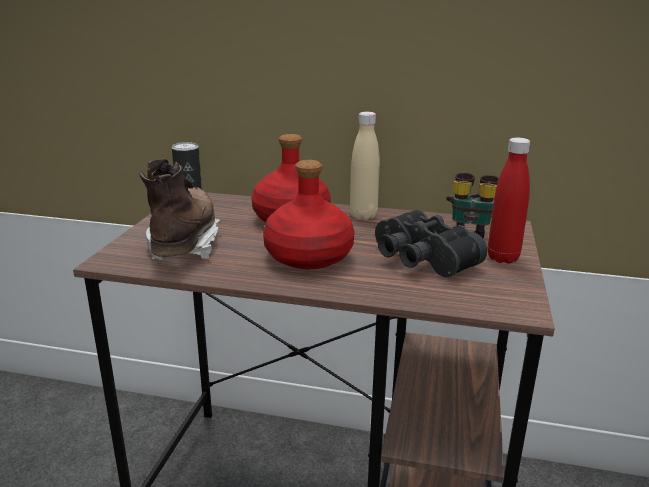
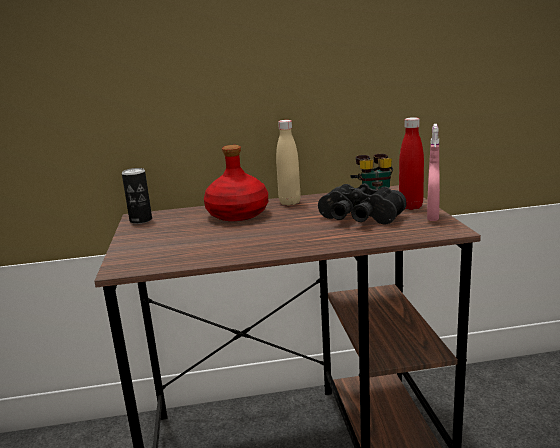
camera: 20 degrees left, 5 degrees down
brown boot [139,159,221,260] -> none
red bottle [263,160,355,269] -> none
none -> pink spray bottle [427,124,440,221]

